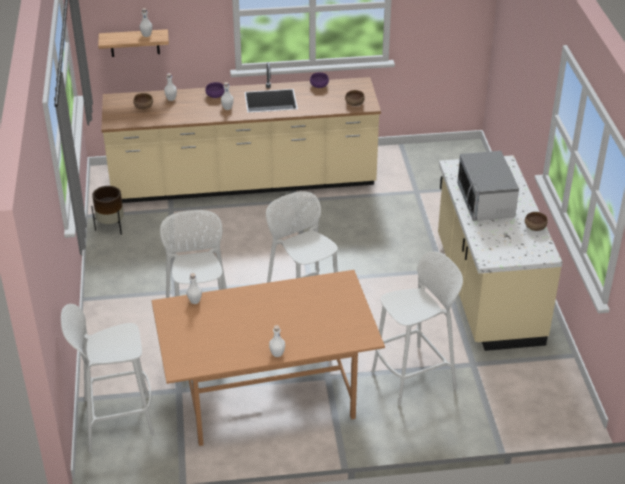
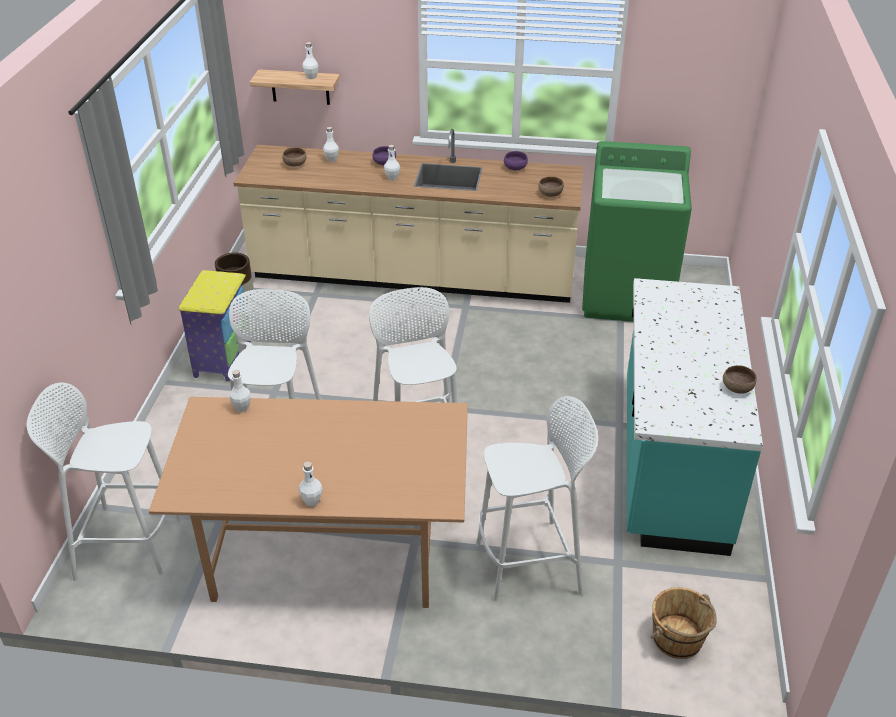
camera: 15 degrees right, 0 degrees up
beige counter [438,155,563,351] -> turquoise counter [627,278,763,556]
microwave [457,151,519,221] -> none
none -> nightstand [178,270,251,381]
none -> green washing machine [582,141,692,322]
none -> brown bucket [651,587,716,659]

